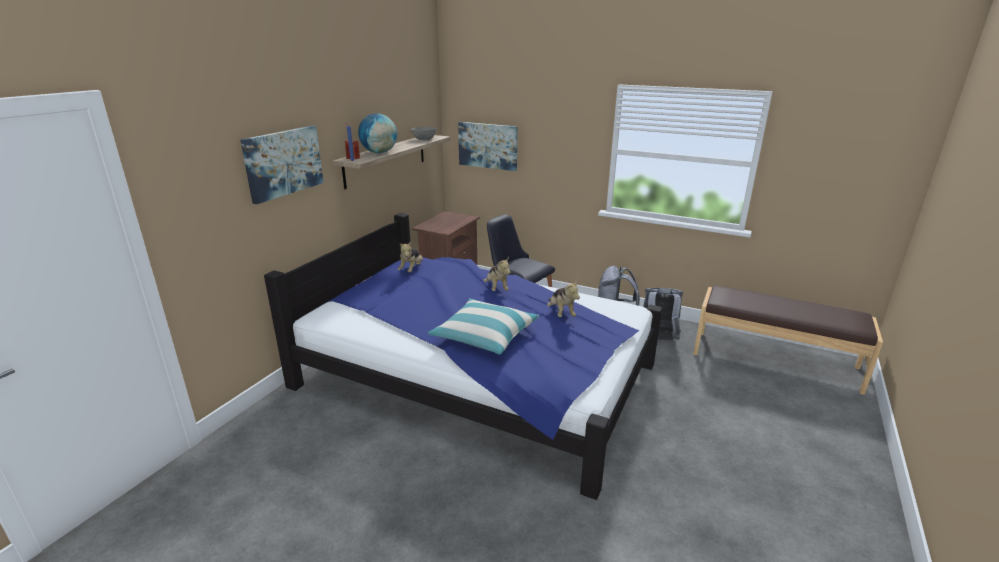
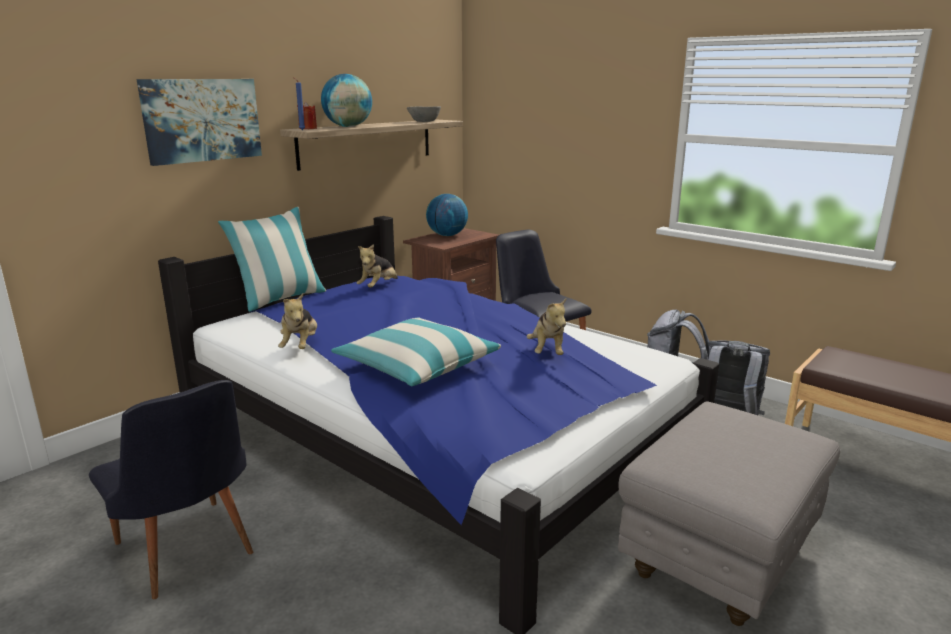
camera: 15 degrees right, 5 degrees down
picture [458,122,518,171] -> none
plush toy [483,257,511,291] -> plush toy moved to [278,294,317,349]
none -> black chair [89,380,253,599]
none -> pillow [218,207,326,312]
none -> globe [426,194,468,236]
none -> grey ottoman [618,401,840,626]

